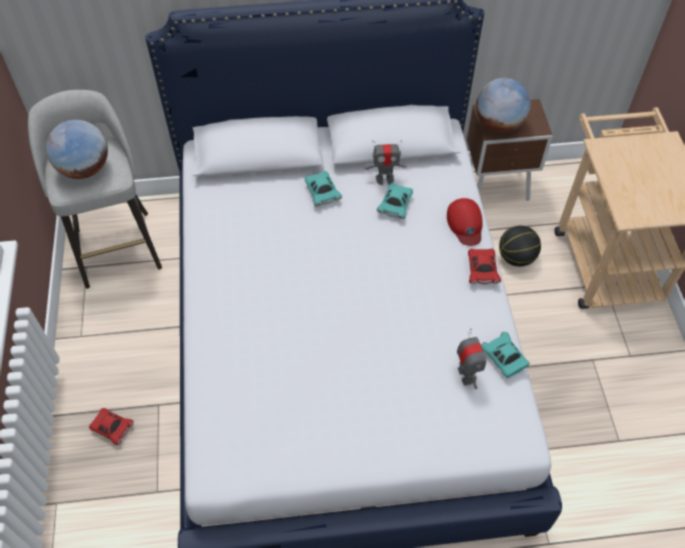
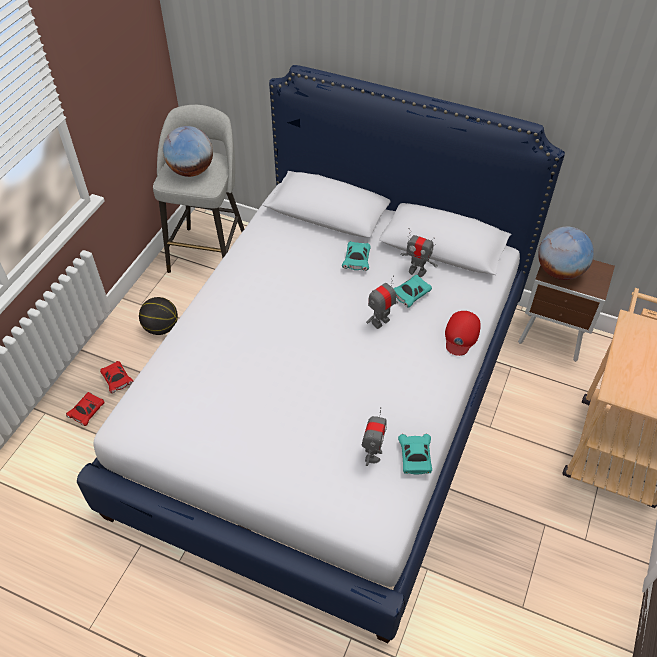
camera: 30 degrees right, 5 degrees down
red toy car [468,249,501,284] -> red toy car moved to [66,392,105,426]
basketball [499,226,541,267] -> basketball moved to [139,297,178,335]
none -> toy robot [366,275,398,329]

